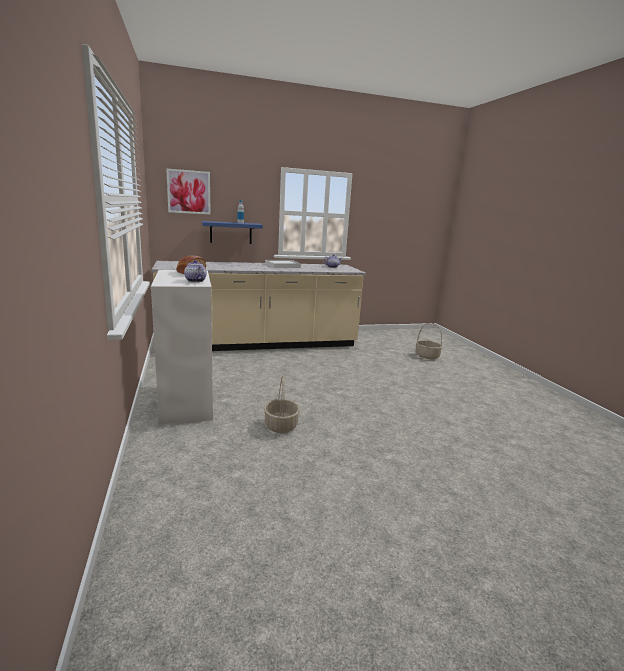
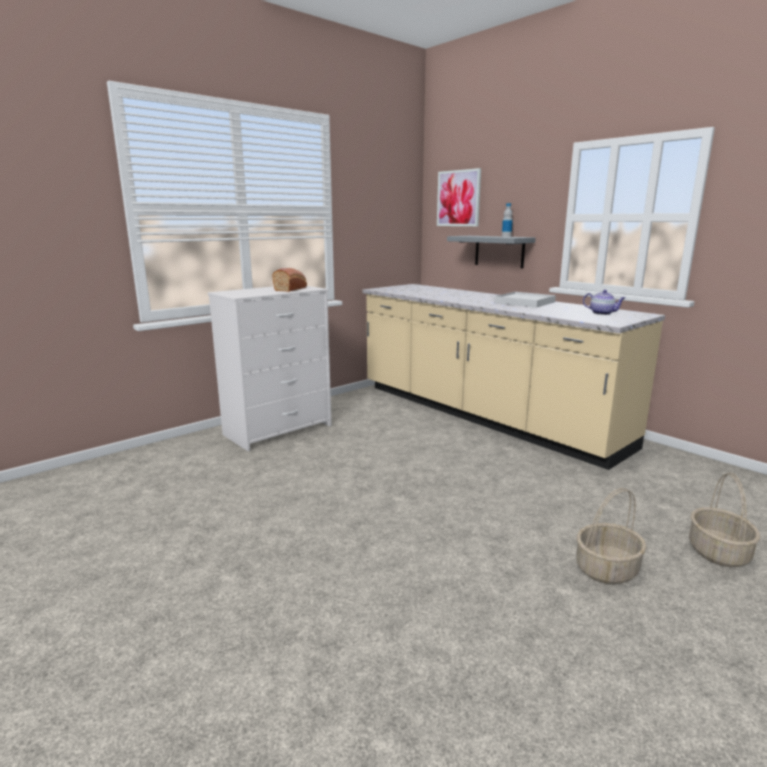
camera: 65 degrees right, 0 degrees up
teapot [184,260,207,282] -> none
blue shelf [202,221,263,244] -> grey shelf [447,236,536,268]
basket [264,375,300,433] -> basket moved to [577,488,647,584]

